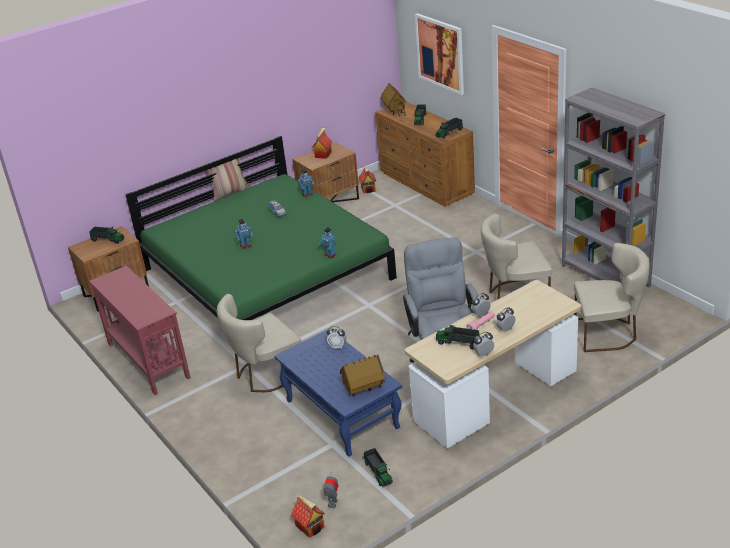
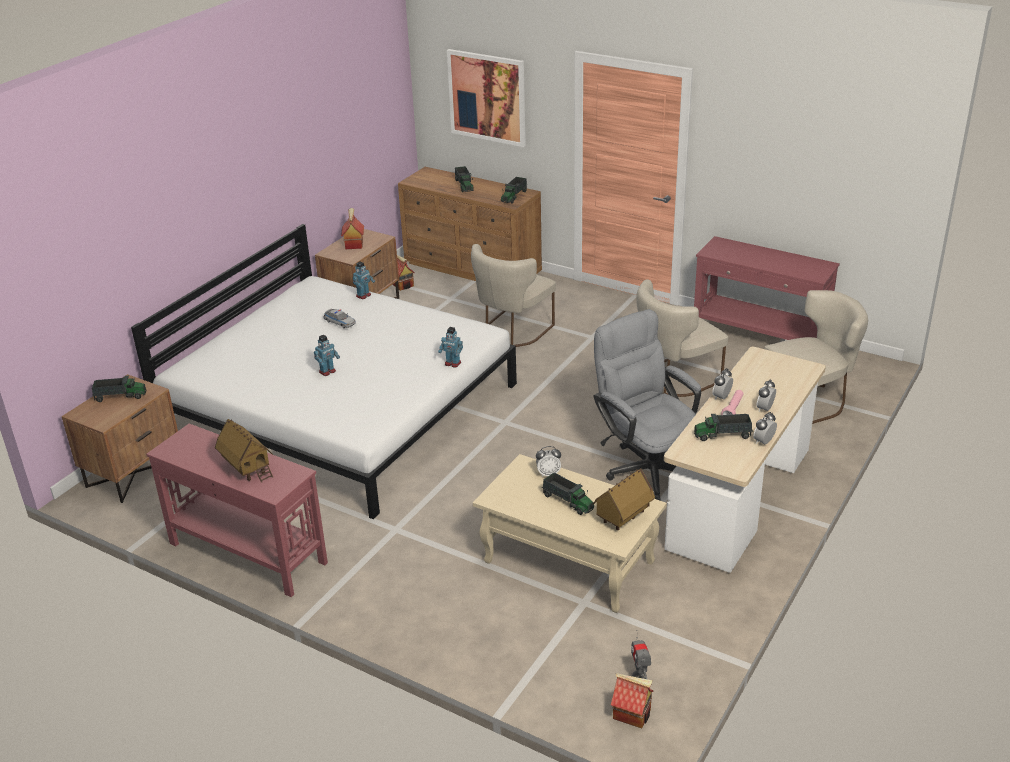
camera: 25 degrees left, 0 degrees up
green bed [125,136,397,320] -> white bed [131,224,517,519]
pillow [204,158,249,200] -> none
beige chair [217,294,301,392] -> beige chair moved to [471,244,556,347]
blue coffee table [274,329,402,457] -> beige coffee table [473,454,667,613]
toy truck [364,448,393,487] -> toy truck moved to [542,473,594,515]
toy house [381,83,407,117] -> toy house moved to [215,419,273,483]
grey bookcase [562,88,665,288] -> red console table [694,236,840,340]

